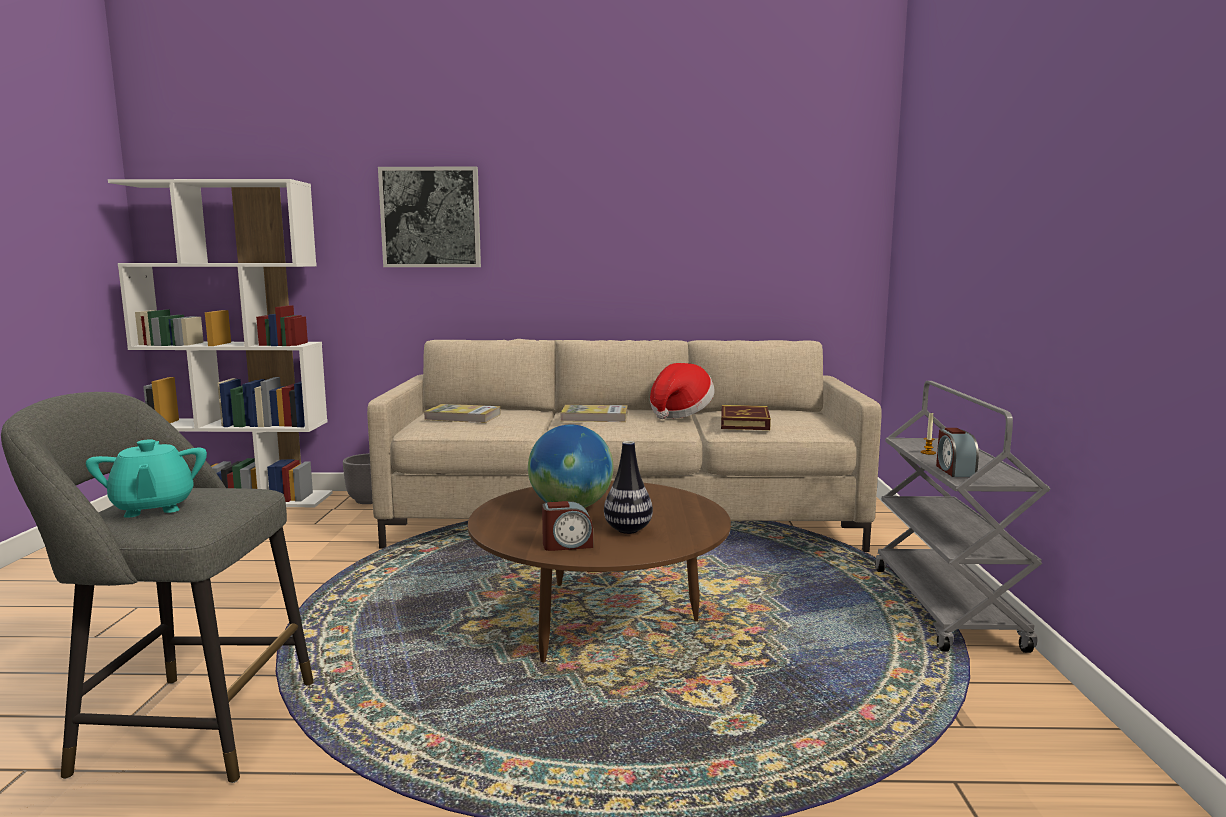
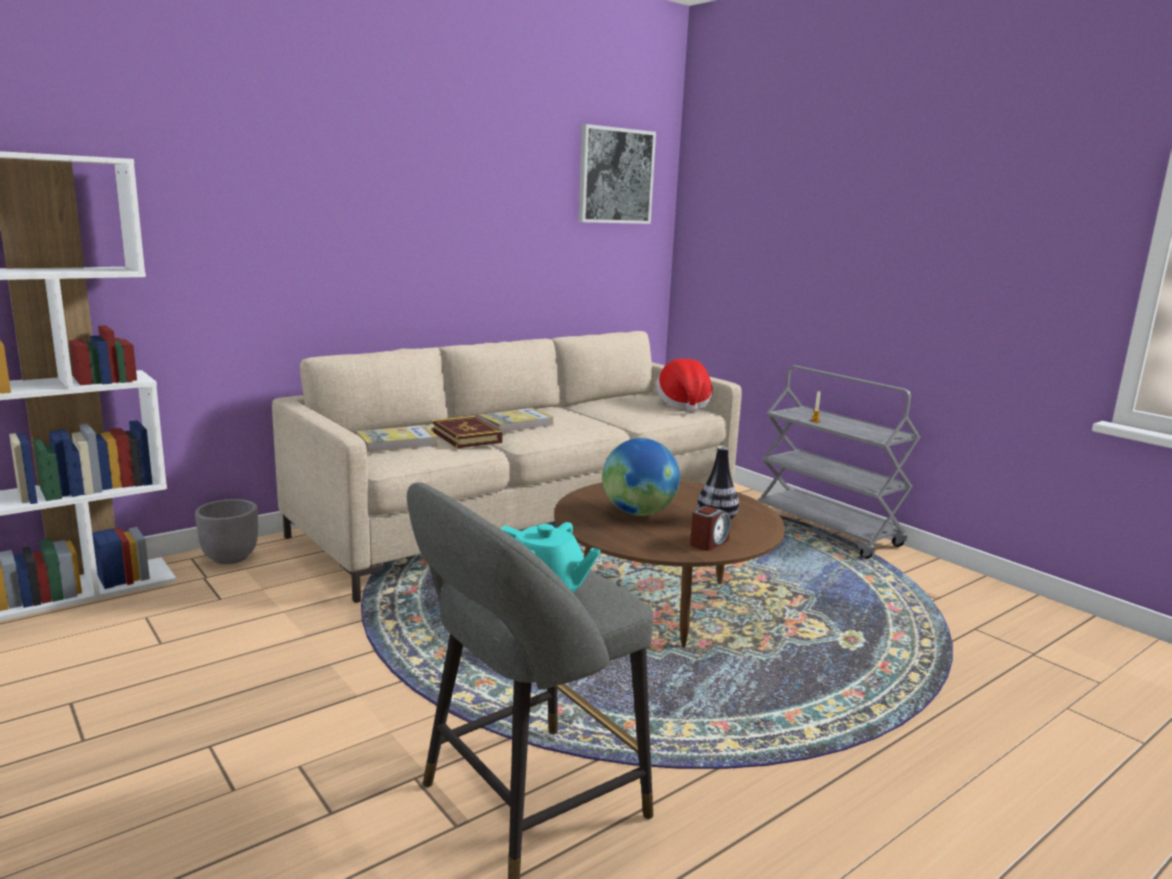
camera: 40 degrees left, 5 degrees up
picture [378,167,481,267] -> picture moved to [578,124,656,224]
hat [650,363,714,419] -> hat moved to [656,359,713,412]
book [721,405,771,430] -> book moved to [431,416,503,448]
alarm clock [936,428,979,477] -> none

